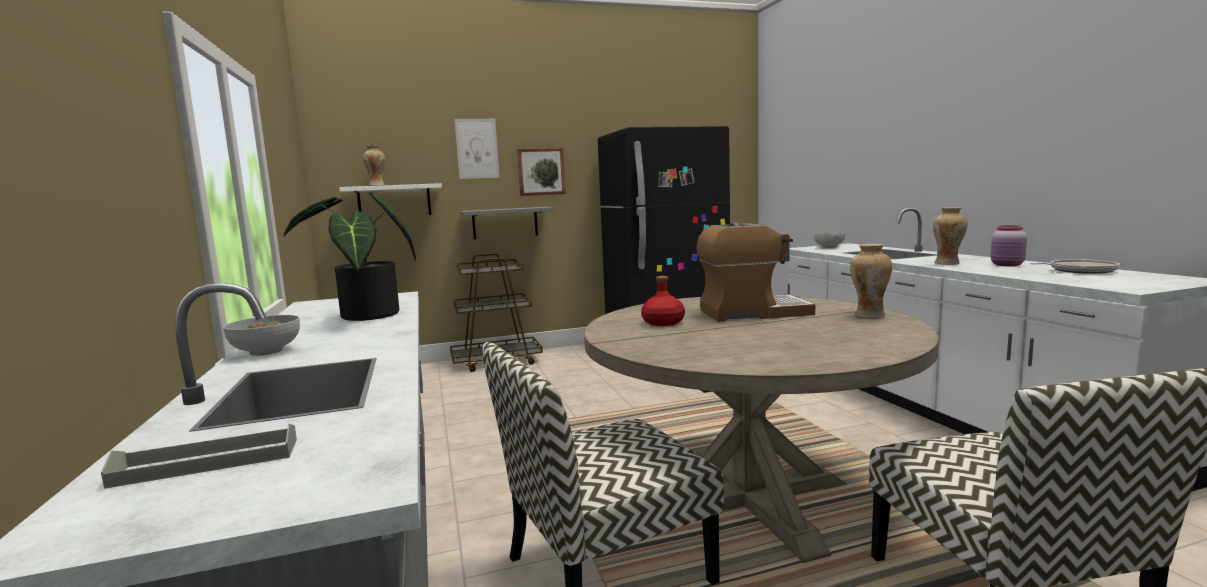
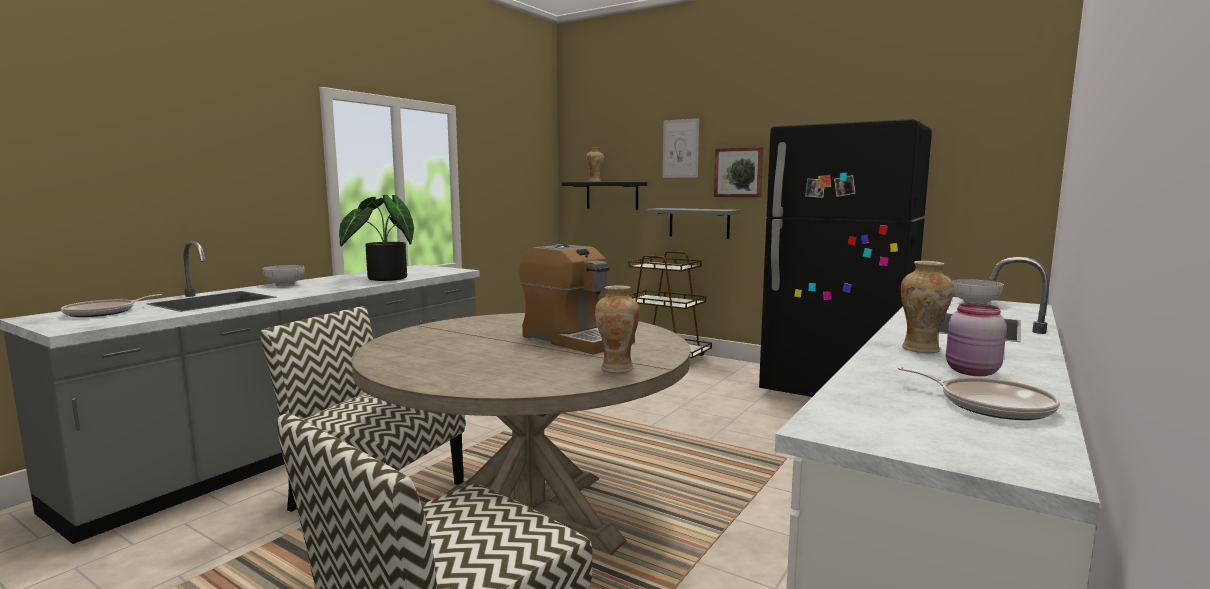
camera: 50 degrees right, 0 degrees up
grey tray [101,424,297,489] -> frying pan [61,294,163,317]
white shelf [339,183,442,215] -> black shelf [562,182,647,210]
red bottle [641,276,685,326] -> none

